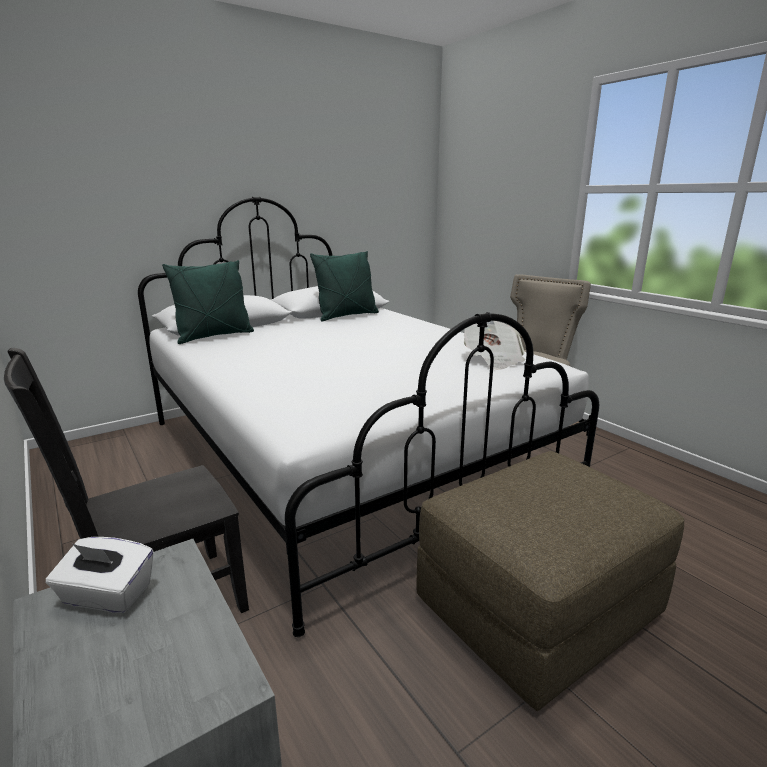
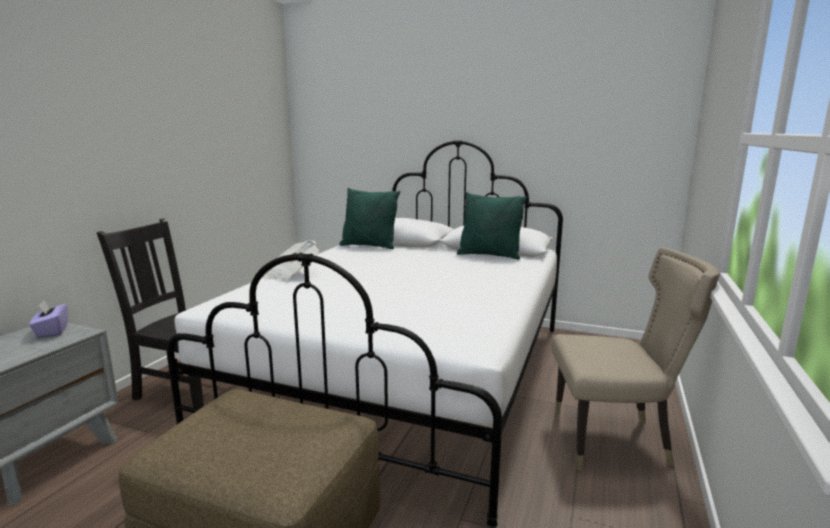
camera: 55 degrees right, 5 degrees down
white tissue box [46,537,153,613] -> purple tissue box [29,300,68,338]
newspaper [463,321,525,370] -> newspaper moved to [264,240,319,280]

